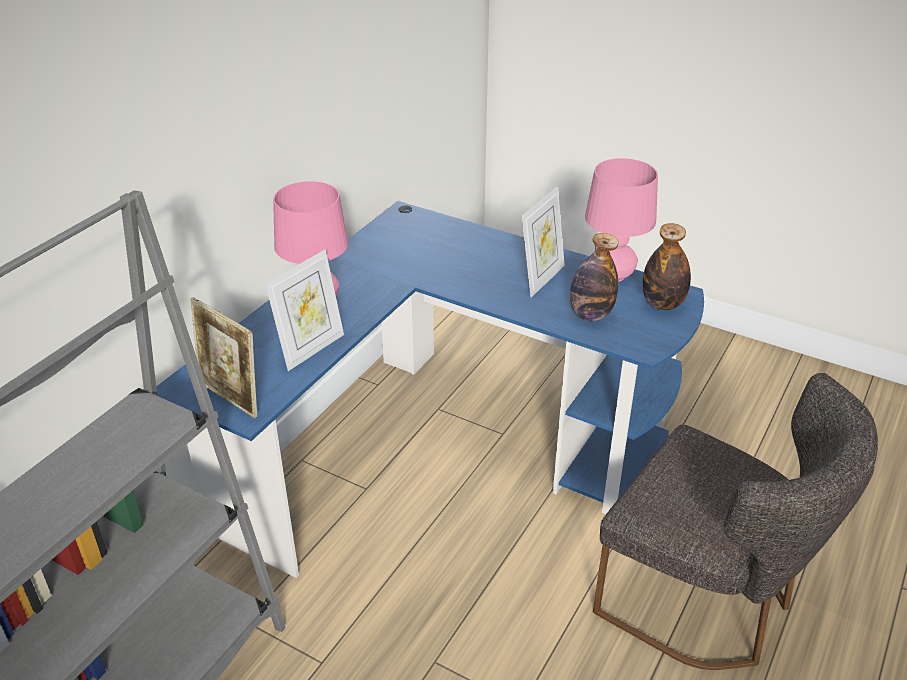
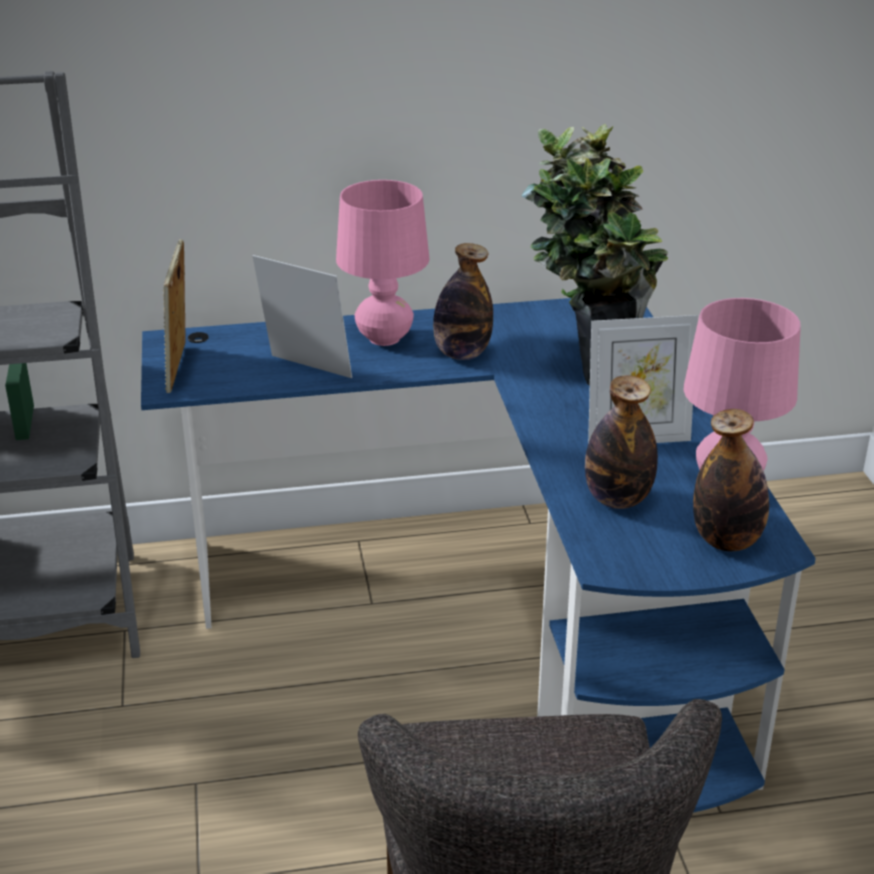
camera: 50 degrees right, 5 degrees down
picture frame [265,250,344,371] -> picture frame turned 150 degrees counterclockwise [253,255,352,378]
none -> bottle [433,243,493,360]
none -> potted plant [521,124,668,386]

